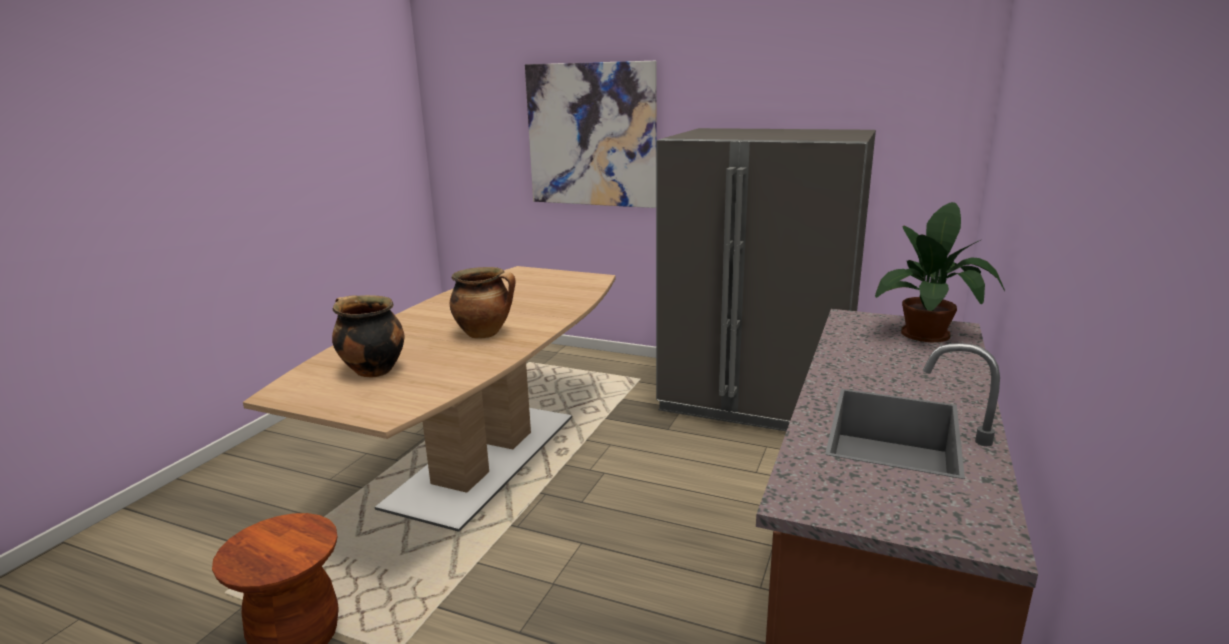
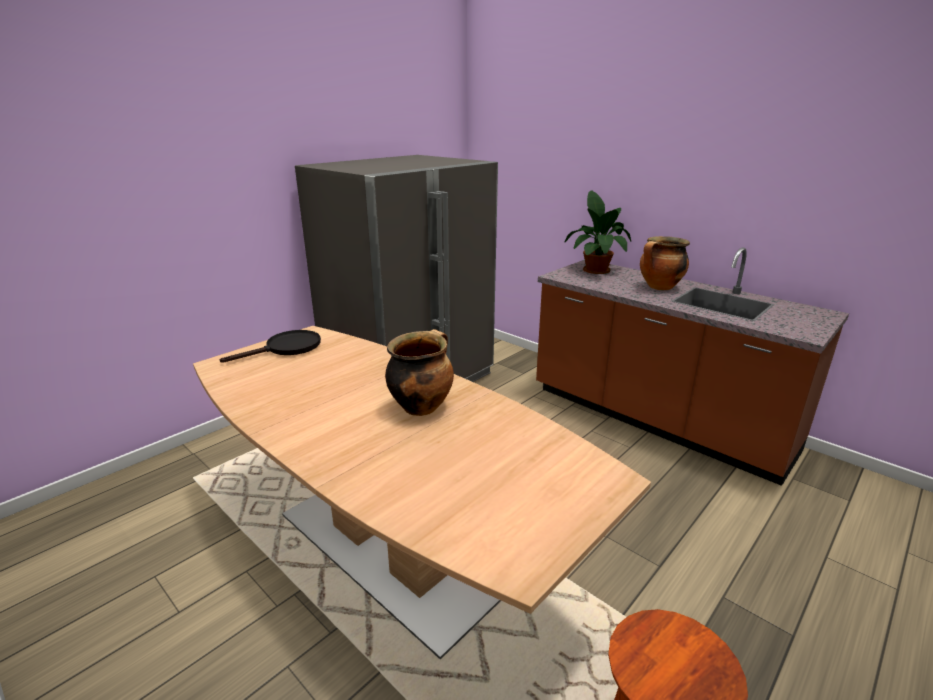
camera: 70 degrees left, 5 degrees up
cooking pot [332,295,405,377] -> cooking pot moved to [640,236,690,290]
picture [525,61,657,208] -> none
none -> black frying pan [220,330,321,363]

